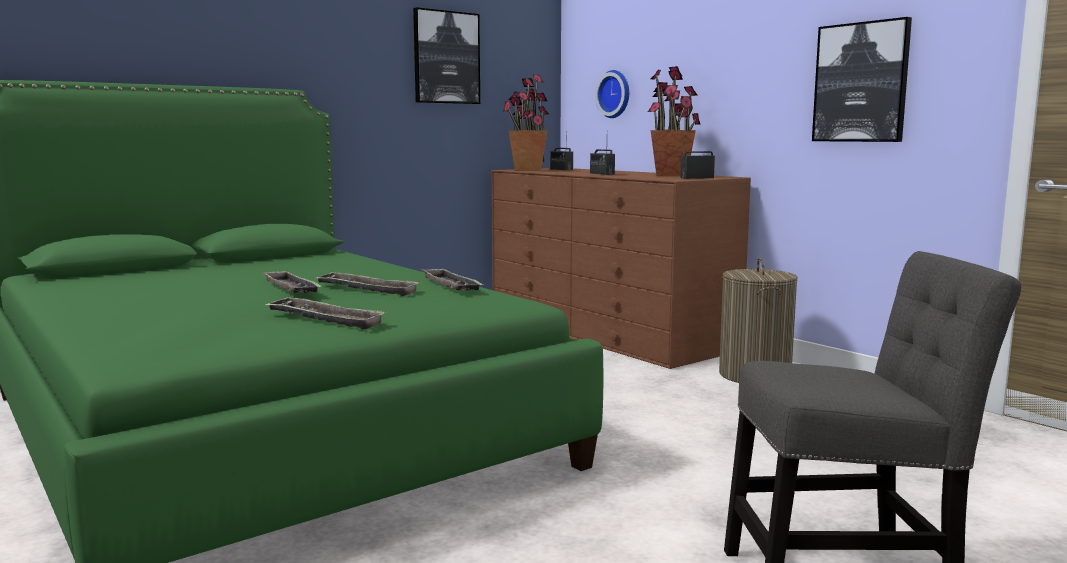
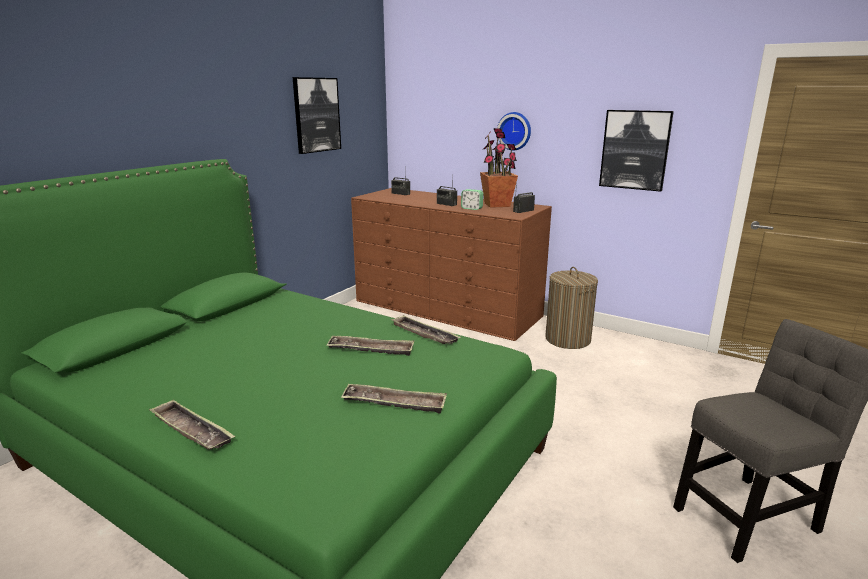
camera: 20 degrees left, 10 degrees up
tray [262,271,322,293] -> tray moved to [149,399,235,450]
potted plant [503,74,549,171] -> none
wall clock [595,70,629,118] -> wall clock moved to [497,112,531,151]
none -> alarm clock [461,189,483,210]

